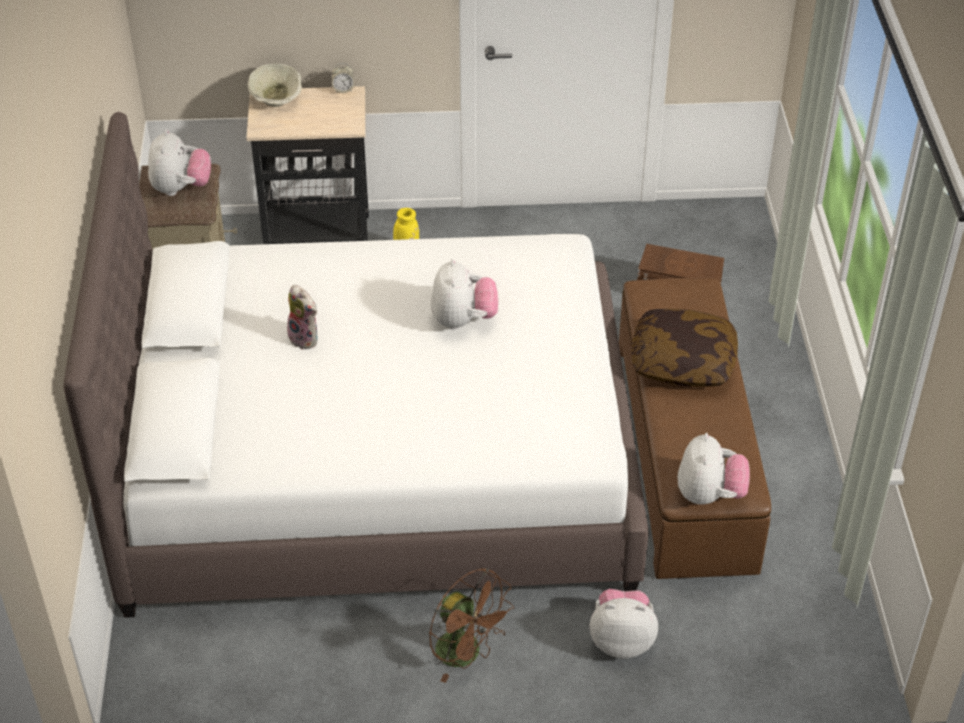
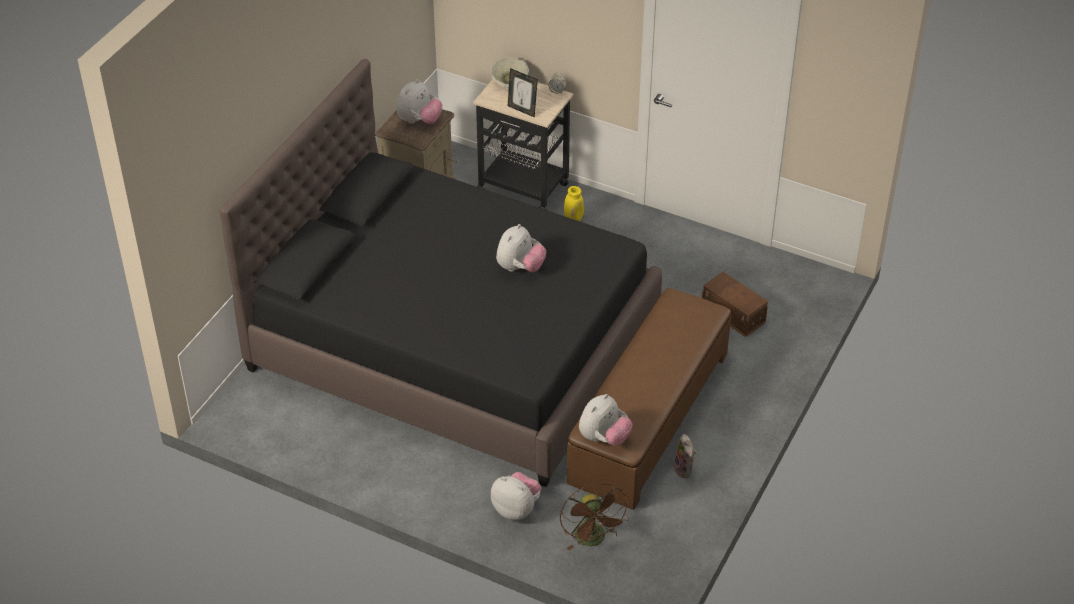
camera: 30 degrees right, 0 degrees up
white bed [64,112,649,618] -> black bed [220,59,662,487]
plush toy [287,285,318,350] -> plush toy moved to [673,434,696,478]
brown fan [429,568,514,683] -> brown fan moved to [560,483,629,550]
pillow [631,309,738,387] -> none
none -> picture frame [508,68,538,118]

